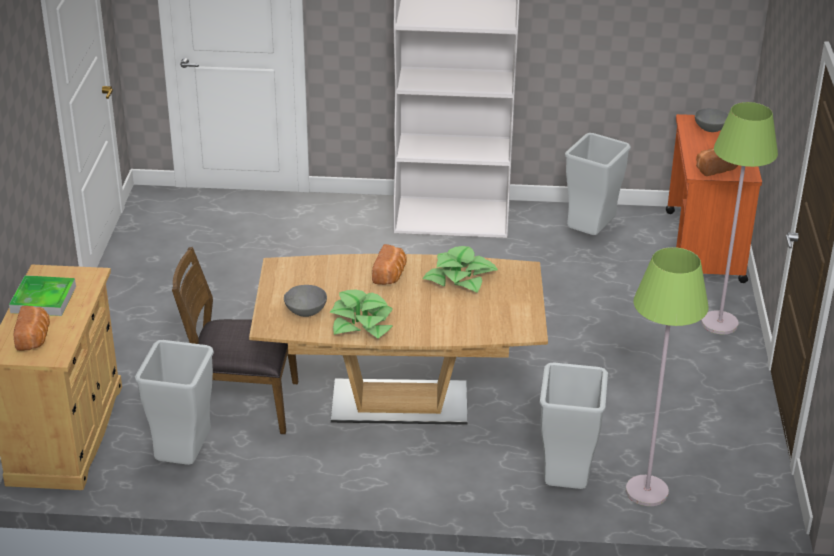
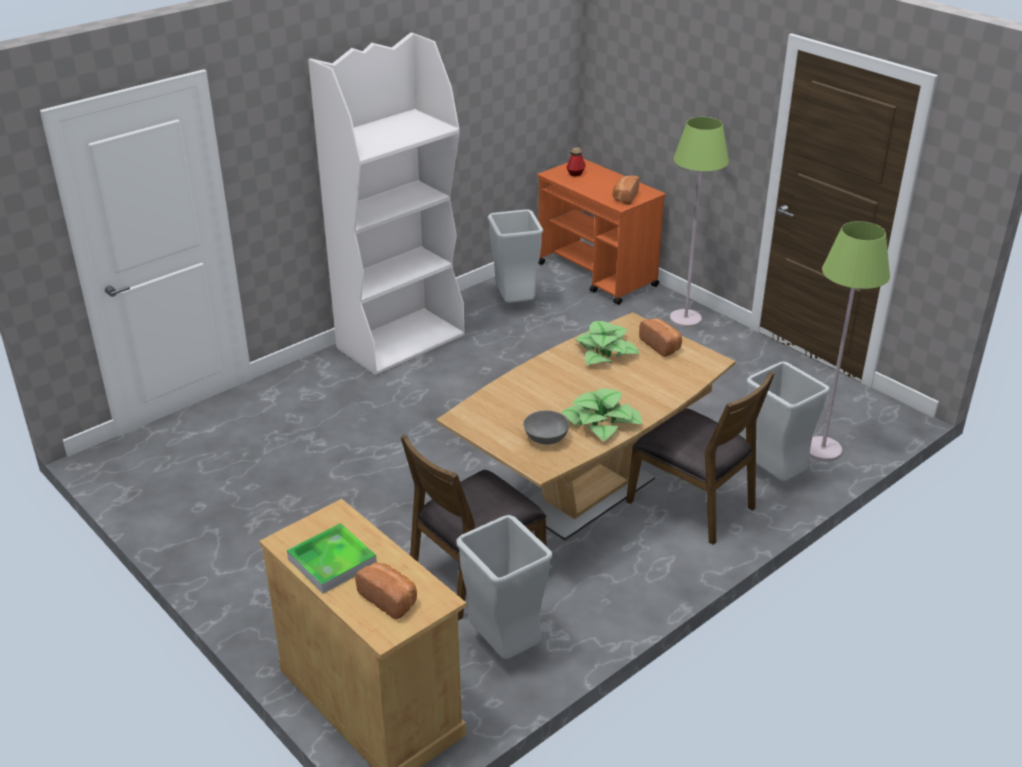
camera: 45 degrees left, 0 degrees up
bread [372,244,407,285] -> bread moved to [639,318,682,357]
grey bowl [695,108,728,132] -> bottle [566,147,586,177]
none -> brown chair [626,371,775,545]

